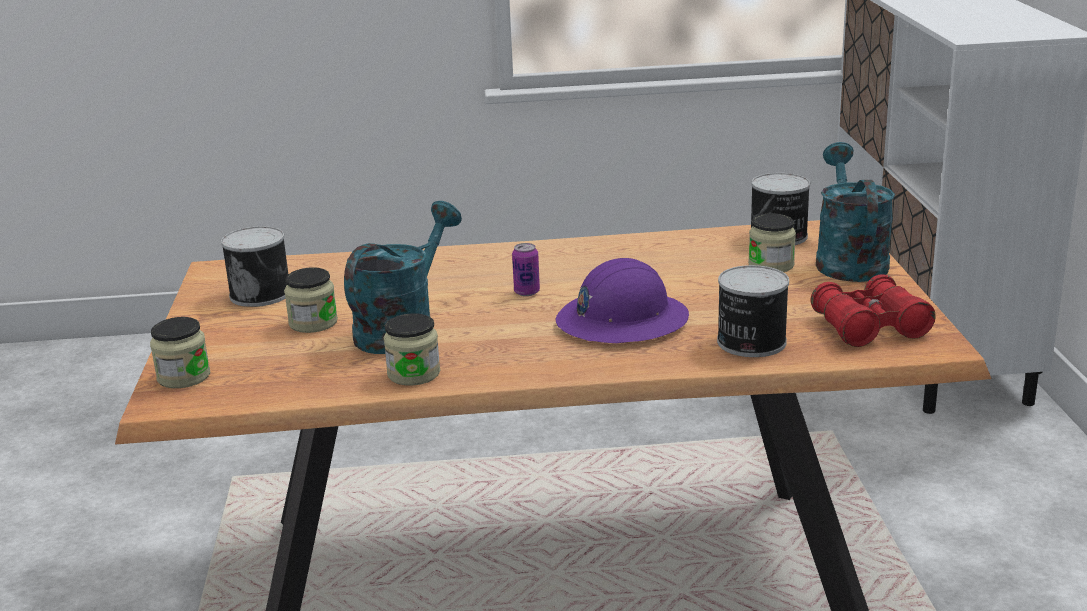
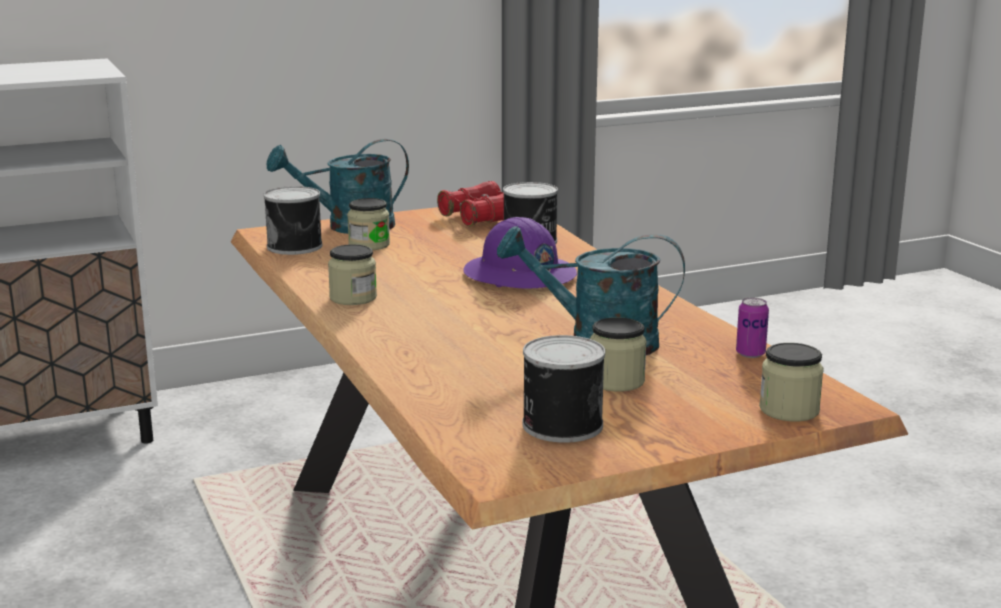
camera: 110 degrees left, 5 degrees down
jar [384,313,440,385] -> jar moved to [328,244,377,305]
can [512,243,540,296] -> can moved to [736,297,769,358]

